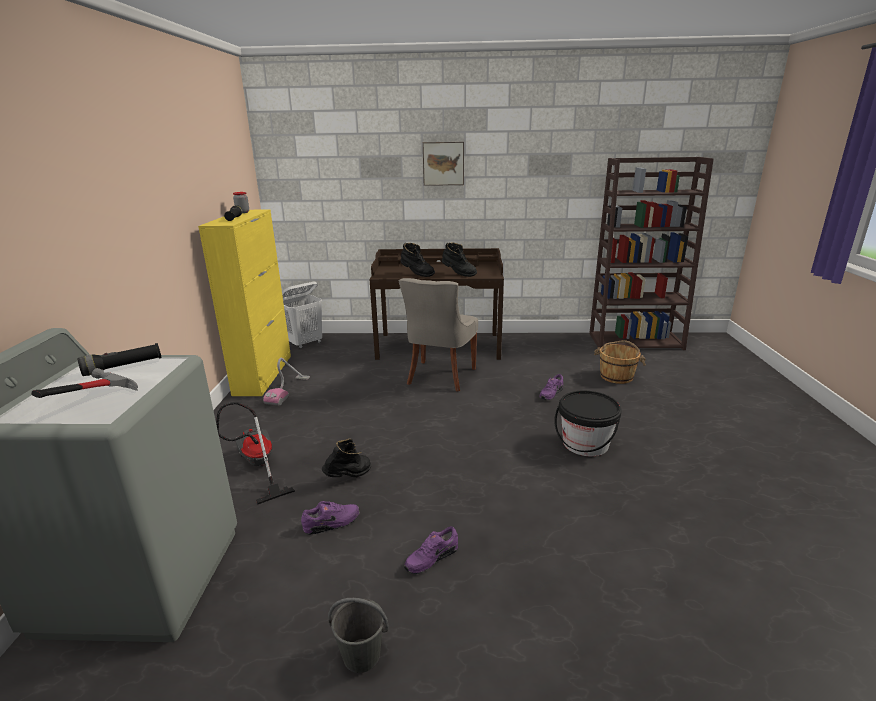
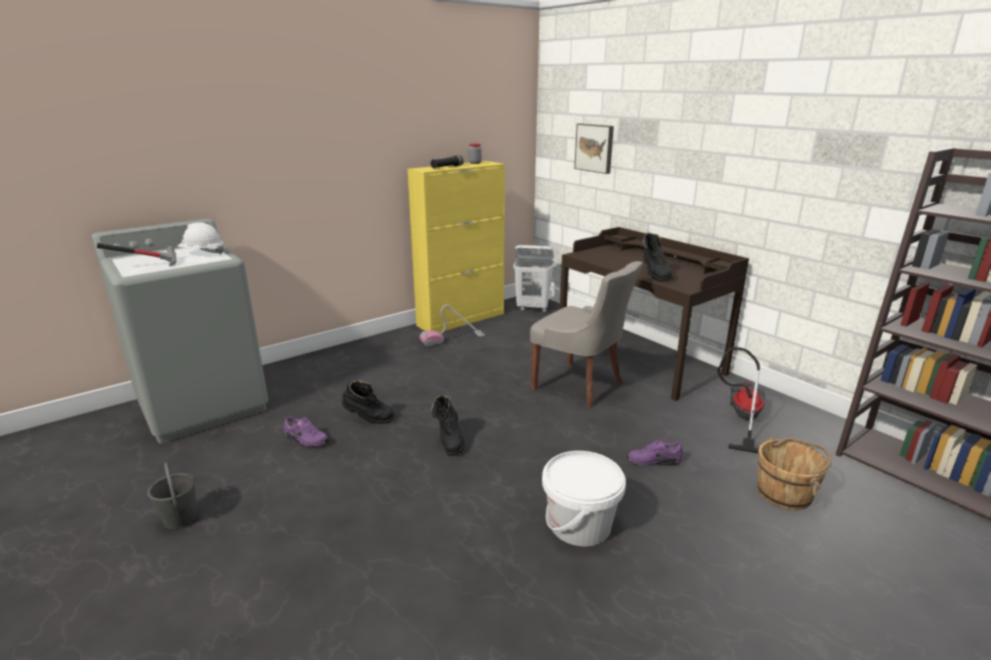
camera: 50 degrees right, 0 degrees up
black flashlight [77,343,161,376] -> white hard hat [178,222,224,255]
vacuum cleaner [216,402,295,505] -> vacuum cleaner moved to [717,347,765,454]
grey chair [399,278,478,391] -> grey chair turned 120 degrees counterclockwise [530,261,643,408]
black boot [401,243,435,277] -> black boot moved to [431,394,464,456]
purple shoe [404,526,458,574] -> none
picture [423,142,464,186] -> picture moved to [574,123,614,174]
black bucket [554,391,621,456] -> white bucket [542,451,626,546]

